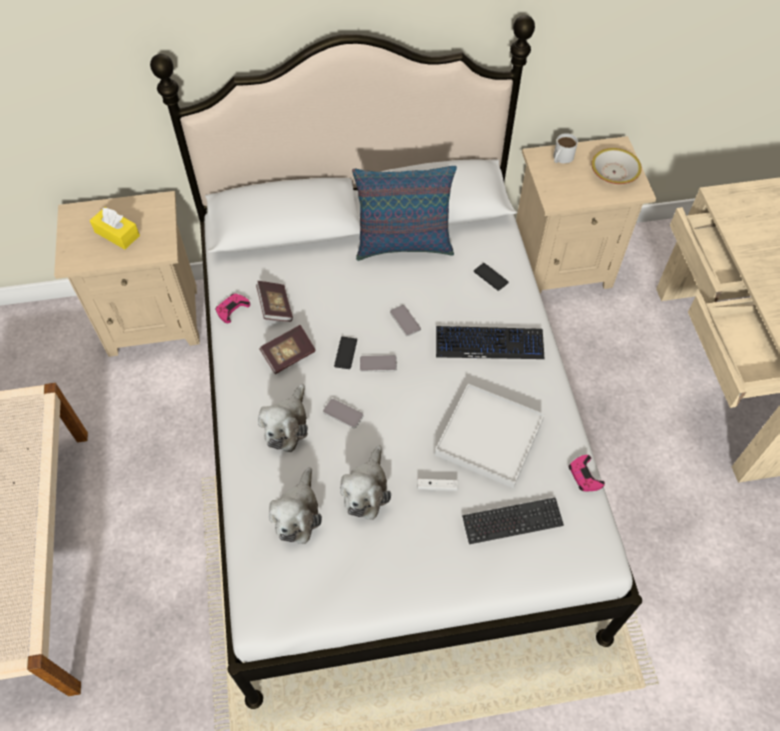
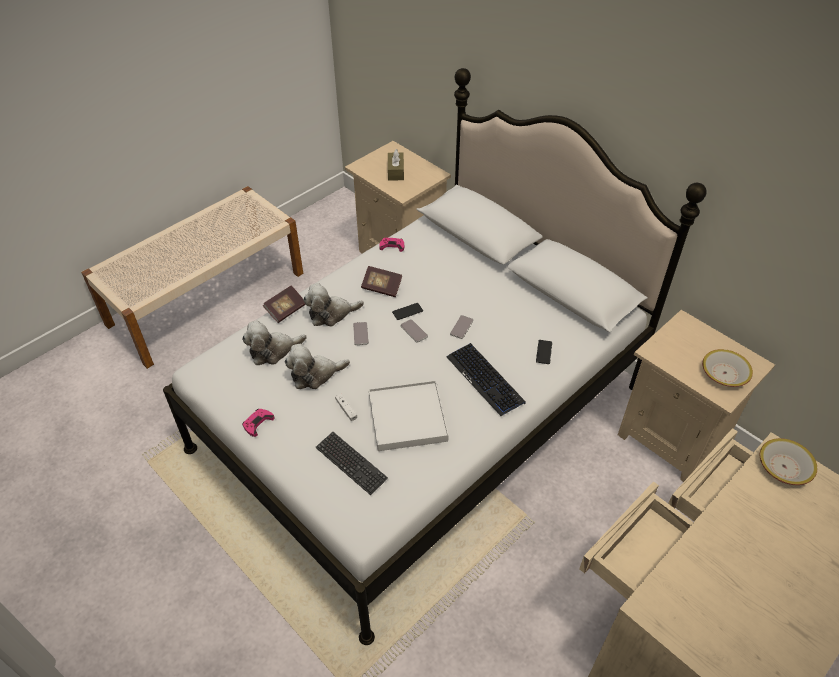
camera: 55 degrees right, 10 degrees down
yellow tissue box [90,207,140,250] -> brown tissue box [388,149,404,181]
book [256,281,293,322] -> book moved to [263,285,306,323]
blue pillow [352,166,457,261] -> none
white mug [553,133,578,164] -> none
pink game controller [569,455,605,492] -> pink game controller moved to [242,409,274,437]
none -> bowl [760,438,817,485]

